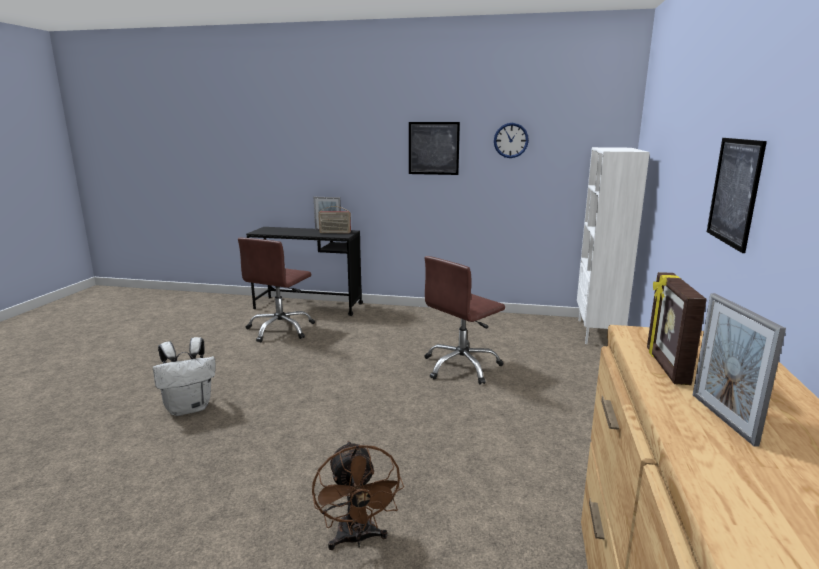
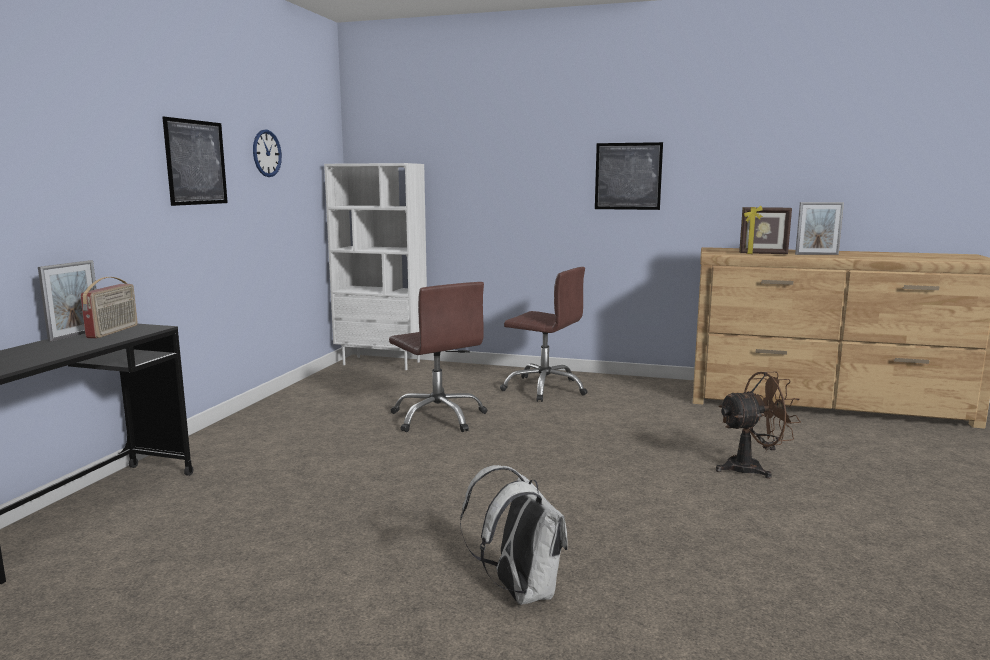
camera: 85 degrees left, 5 degrees down
brown office chair [238,238,315,342] -> brown office chair moved to [500,267,588,402]

